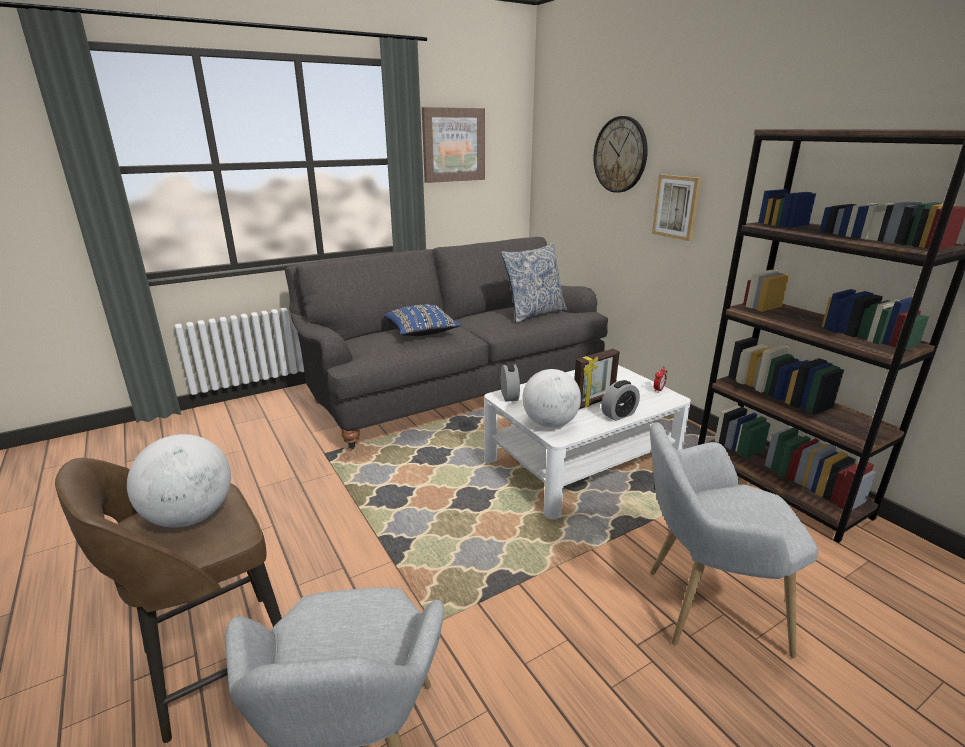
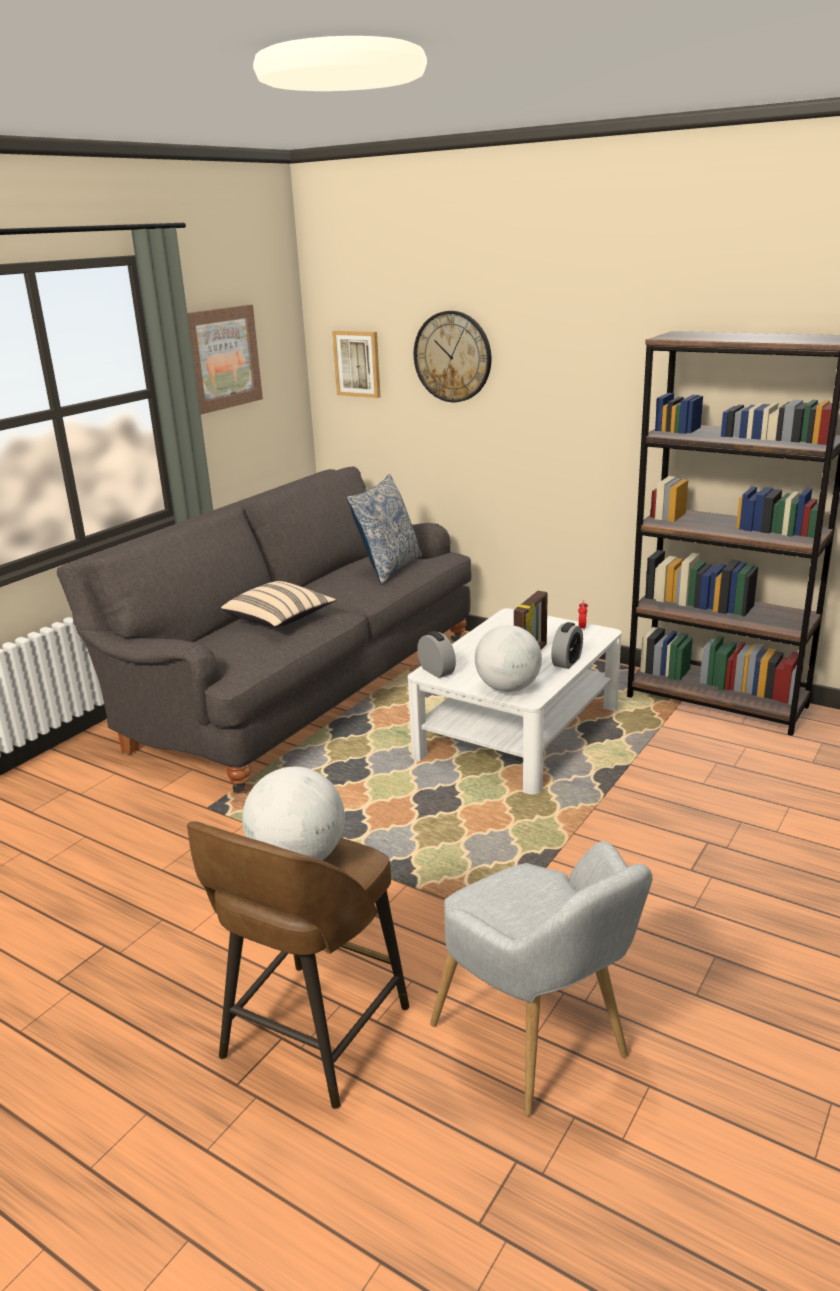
camera: 25 degrees left, 0 degrees up
blue pillow [384,304,461,336] -> beige pillow [221,581,336,627]
grey armchair [650,422,819,658] -> none
picture [652,174,701,241] -> picture moved to [332,331,380,398]

